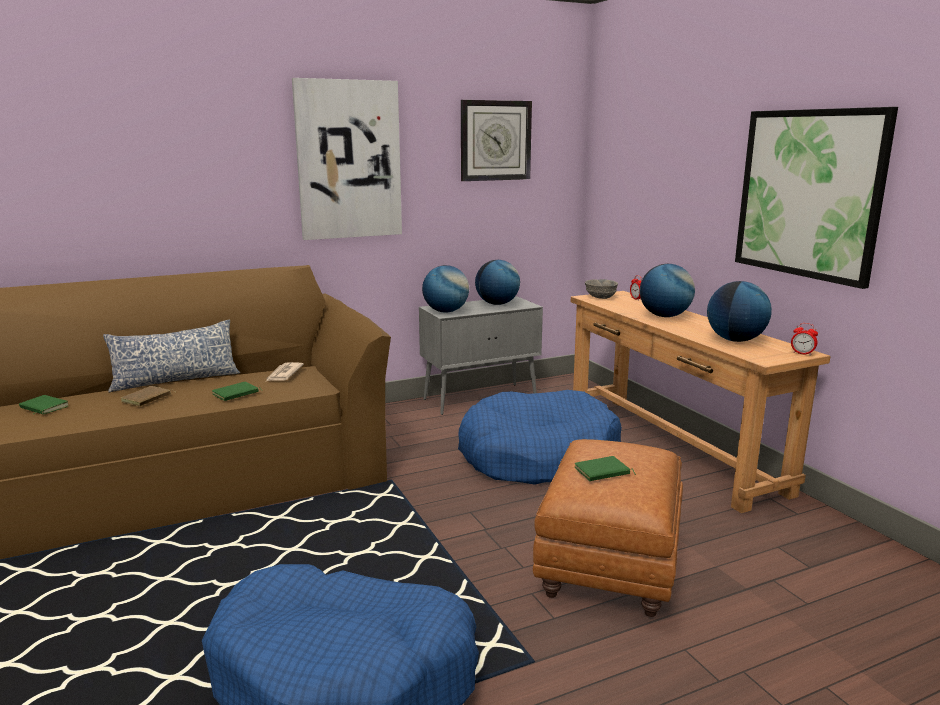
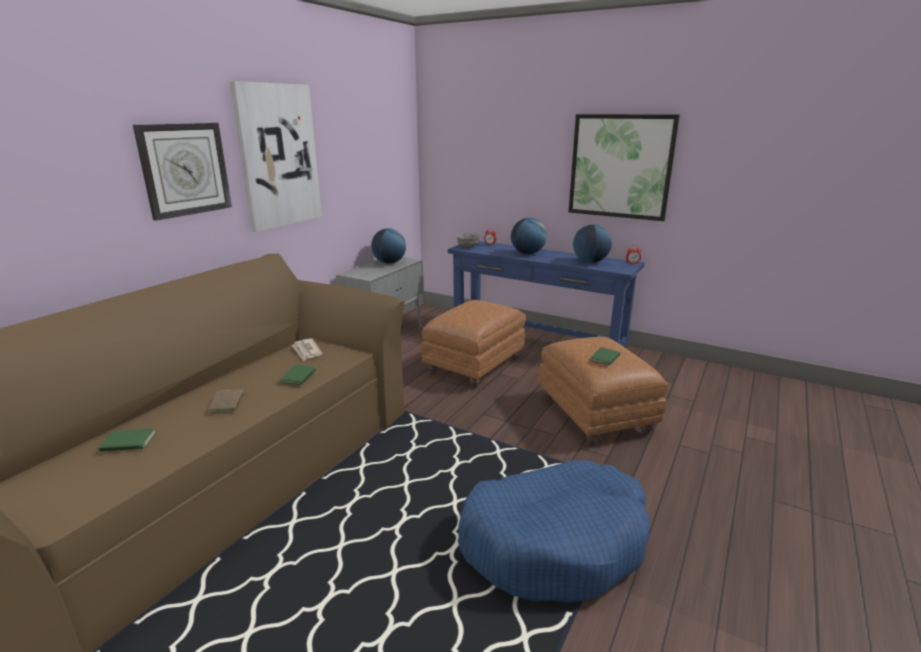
camera: 35 degrees left, 5 degrees up
pillow [103,319,240,393] -> none
globe [422,265,469,312] -> none
blue dog bed [458,390,622,485] -> brown ottoman [420,300,526,388]
wall clock [461,100,532,181] -> wall clock moved to [133,123,232,221]
brown console table [571,291,831,513] -> blue console table [448,241,644,348]

